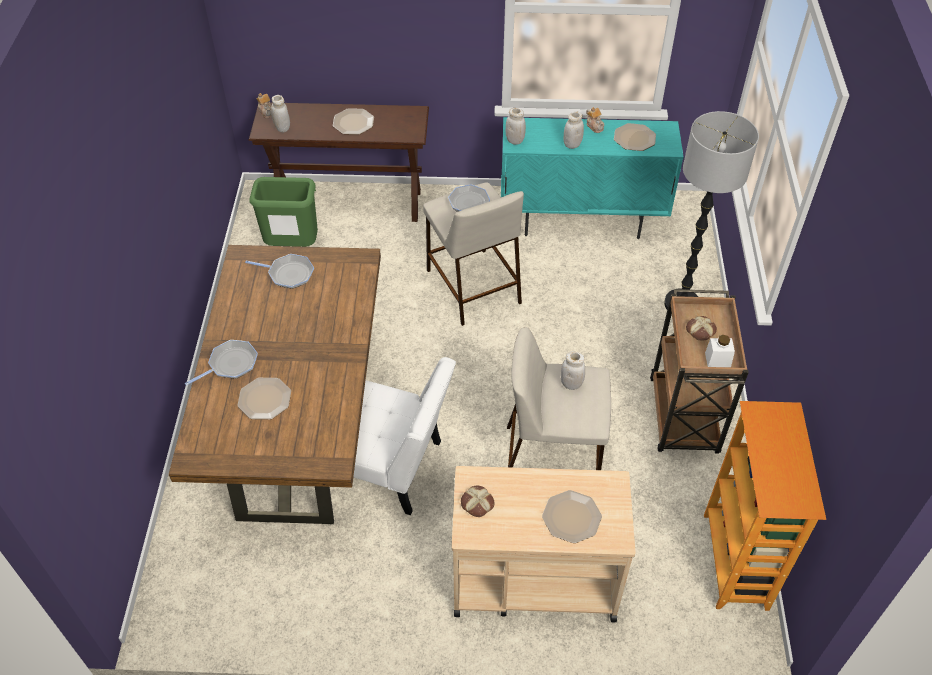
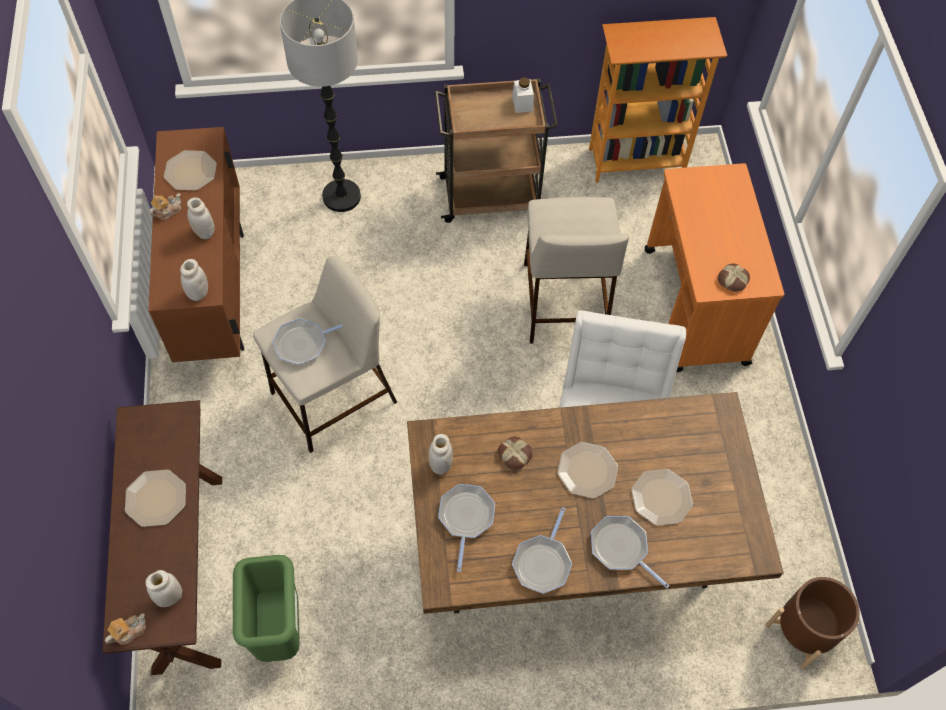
camera: 100 degrees left, 10 degrees up
beige cart [452,466,636,623] -> orange cart [644,163,784,372]
turquoise cabinet [501,117,684,239] -> brown cabinet [148,127,244,362]
plate [542,490,602,543] -> plate moved to [557,442,618,499]
white jar [561,351,585,390] -> white jar moved to [428,434,453,474]
bread [686,316,717,340] -> bread moved to [498,436,532,470]
none -> frying pan [512,507,572,594]
none -> brown planter [765,577,860,669]

